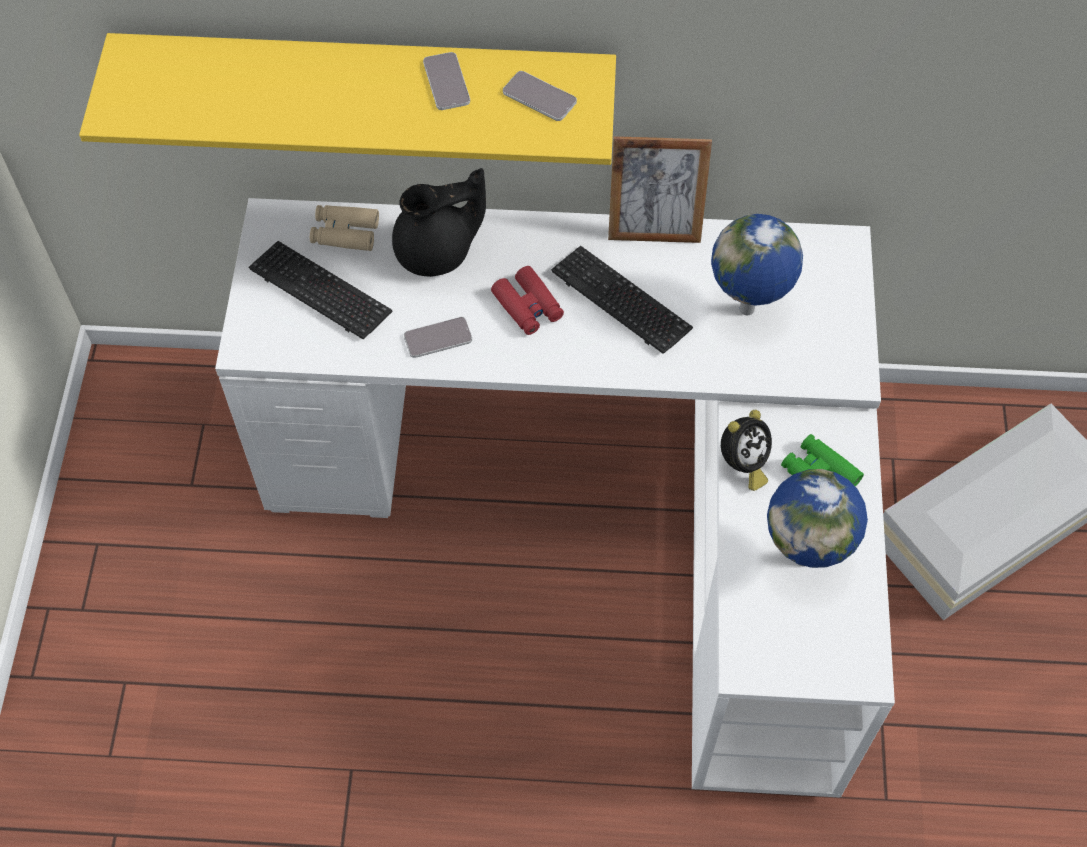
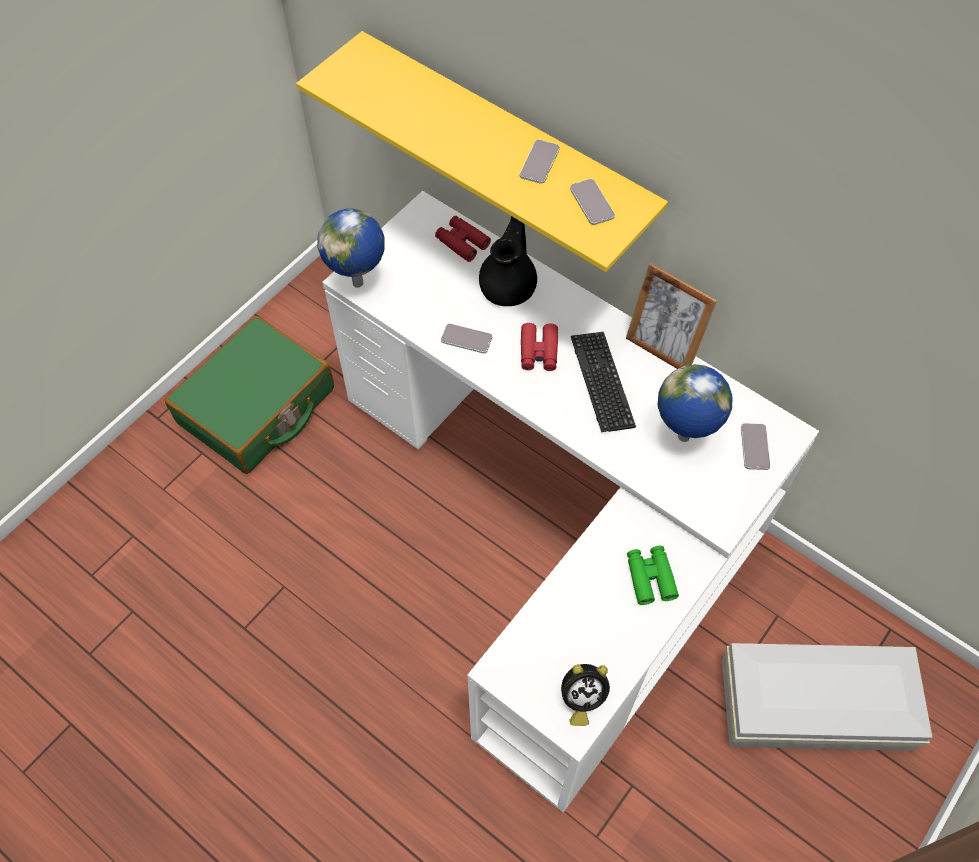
camera: 35 degrees right, 0 degrees up
keyboard [249,241,392,339] -> none
beige binoculars [310,205,379,251] -> red binoculars [435,216,491,262]
black teapot [392,168,486,277] -> black teapot turned 90 degrees counterclockwise [479,216,537,306]
alarm clock [721,410,772,491] -> alarm clock moved to [561,664,610,726]
globe [767,469,868,568] -> globe moved to [317,209,385,288]
none -> green suitcase [165,316,334,474]
none -> phone [741,423,770,470]

